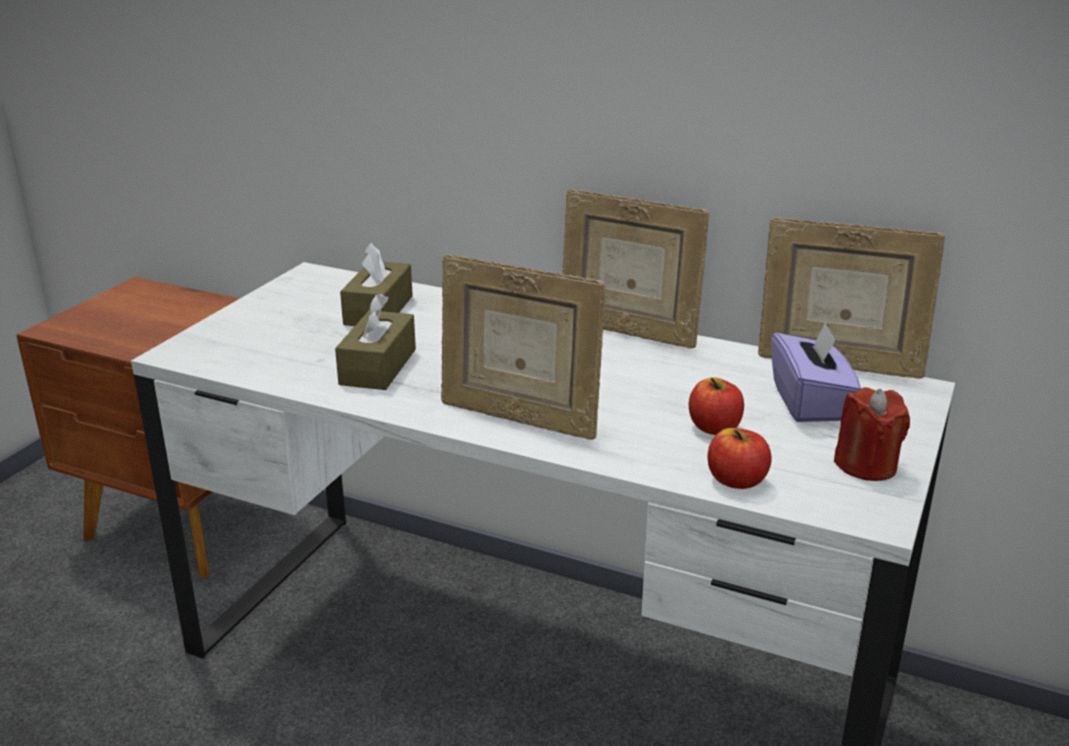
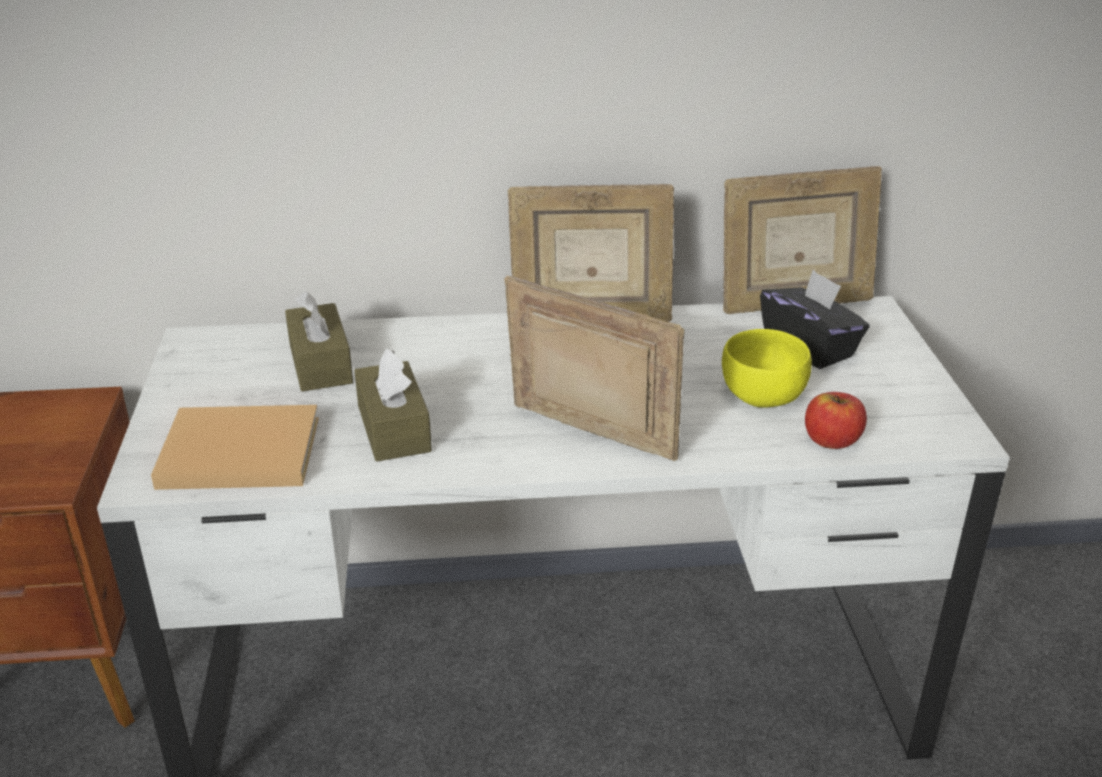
camera: 30 degrees left, 5 degrees up
picture frame [441,254,606,440] -> picture frame turned 150 degrees counterclockwise [504,276,684,461]
apple [689,377,744,435] -> yellow bowl [722,329,812,408]
purple tissue box [772,322,861,422] -> black tissue box [760,270,870,369]
red candle [834,387,910,481] -> none
none -> beige book [151,405,319,490]

